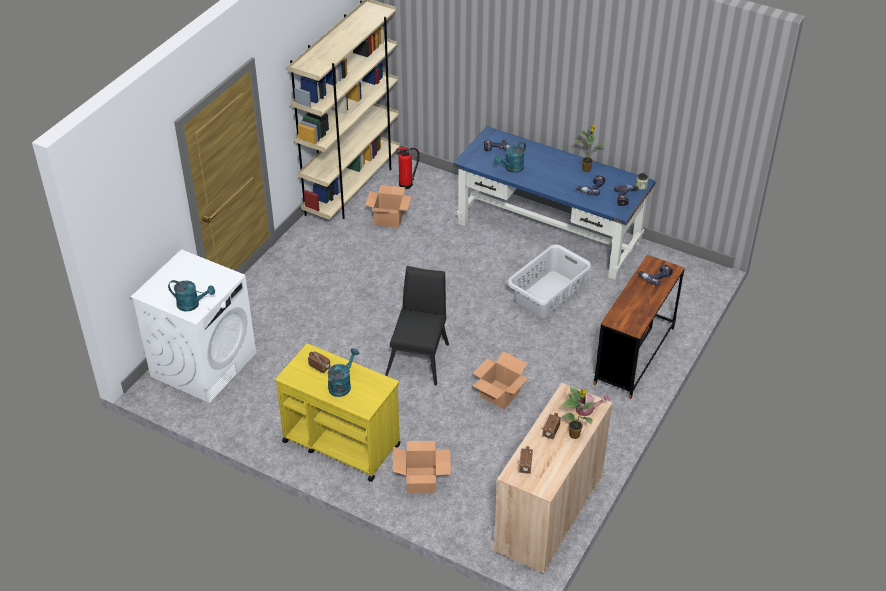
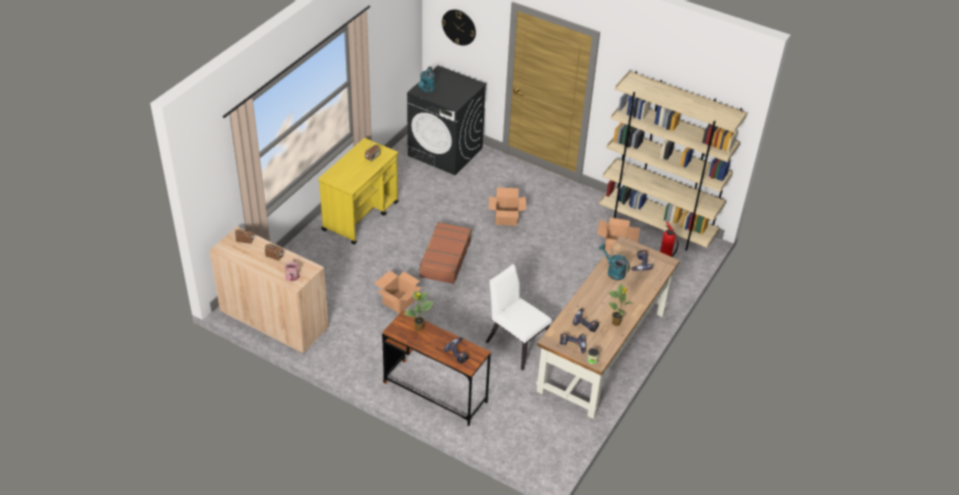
camera: 90 degrees right, 0 degrees up
white washing machine [131,249,256,403] -> black washing machine [407,66,487,175]
turquoise watering can [328,348,359,397] -> none
black chair [385,266,449,385] -> brown suitcase [418,222,471,284]
cardboard box [393,441,451,493] -> cardboard box moved to [489,188,526,226]
blue desk [453,126,656,280] -> brown desk [536,236,680,419]
grey laundry basket [507,244,592,318] -> white chair [486,264,552,370]
potted plant [562,387,595,439] -> potted plant moved to [404,291,434,331]
none -> wall clock [442,9,476,46]

